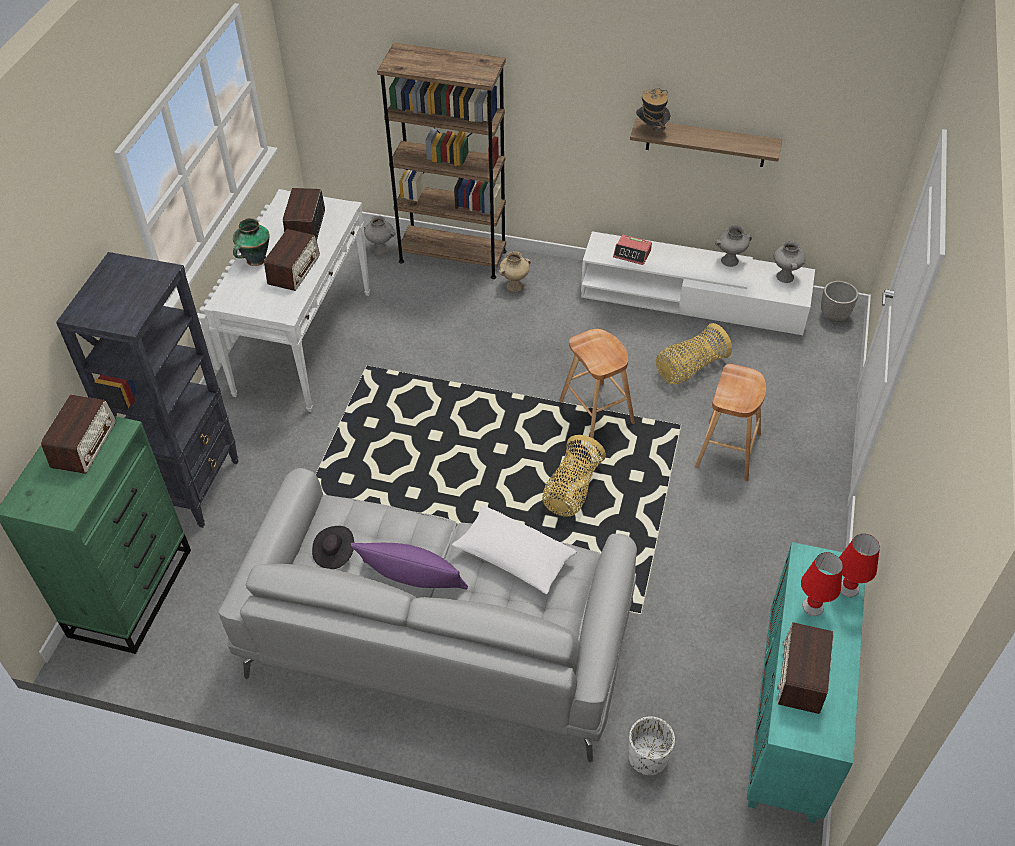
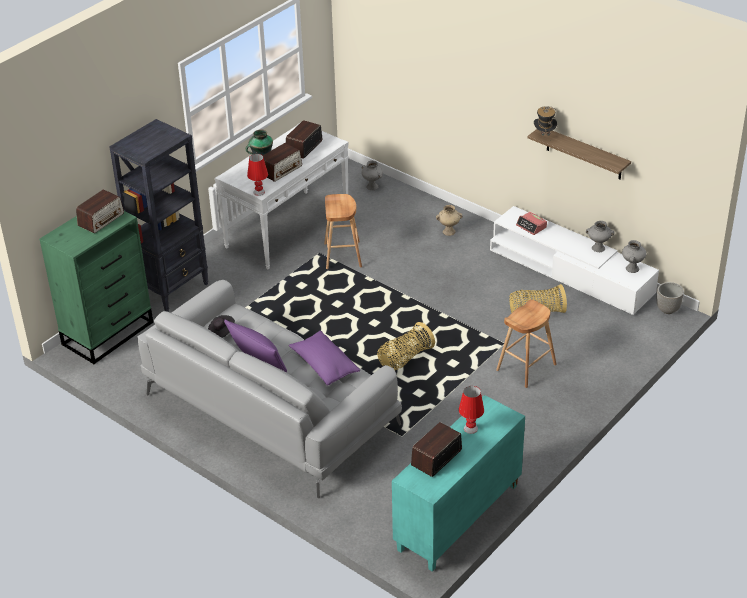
camera: 25 degrees right, 10 degrees down
brown bookcase [377,43,506,279] -> none
white pillow [452,505,577,594] -> purple pillow [289,331,360,386]
brown stool [559,329,635,439] -> brown stool moved to [324,194,362,269]
white planter [628,716,675,775] -> none
red table lamp [839,534,880,597] -> red table lamp moved to [247,154,268,196]

